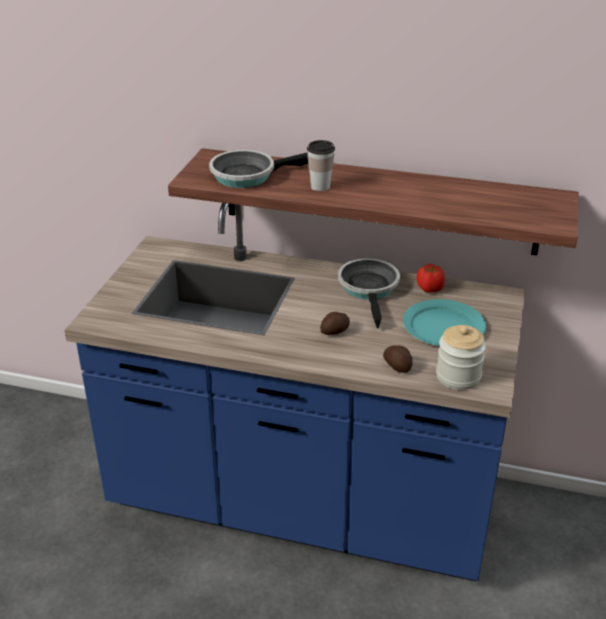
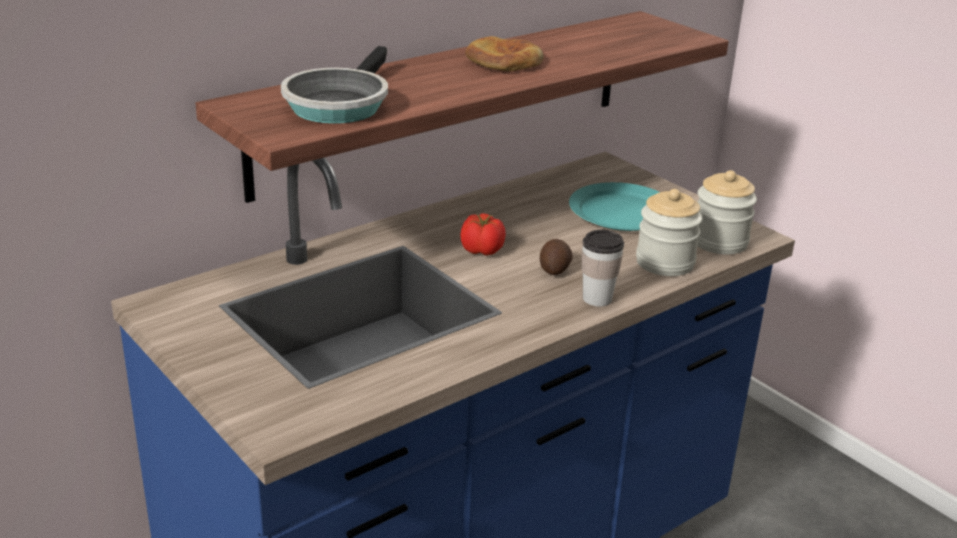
camera: 55 degrees left, 5 degrees down
cup [307,140,335,191] -> cup moved to [582,230,624,307]
frying pan [338,258,400,328] -> none
potato [383,345,413,372] -> jar [636,189,703,276]
tomato [416,264,445,293] -> tomato moved to [460,213,506,256]
none -> bread [465,36,544,71]

